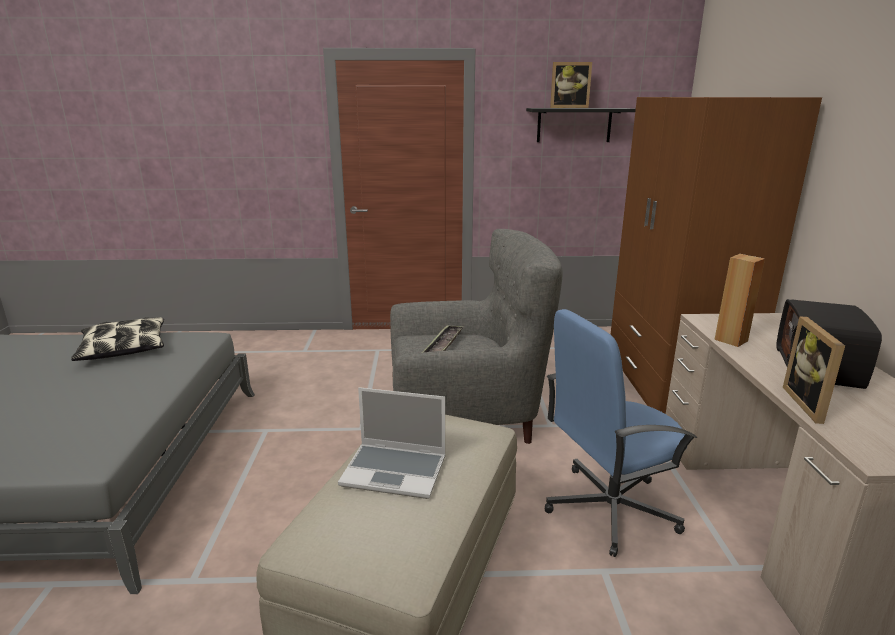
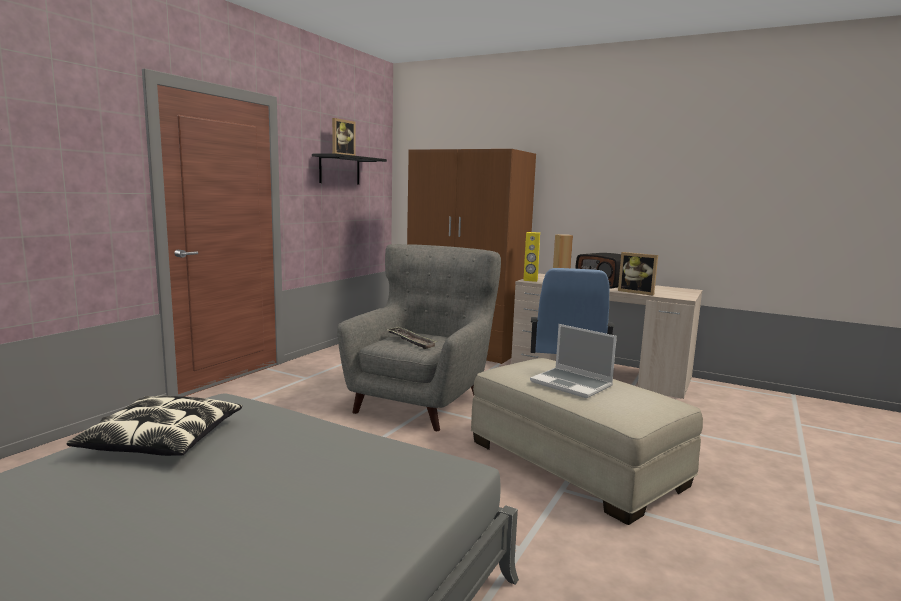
camera: 60 degrees left, 10 degrees down
laptop [338,387,446,499] -> laptop turned 90 degrees clockwise [530,324,617,398]
none -> yellow speaker [523,232,540,282]

